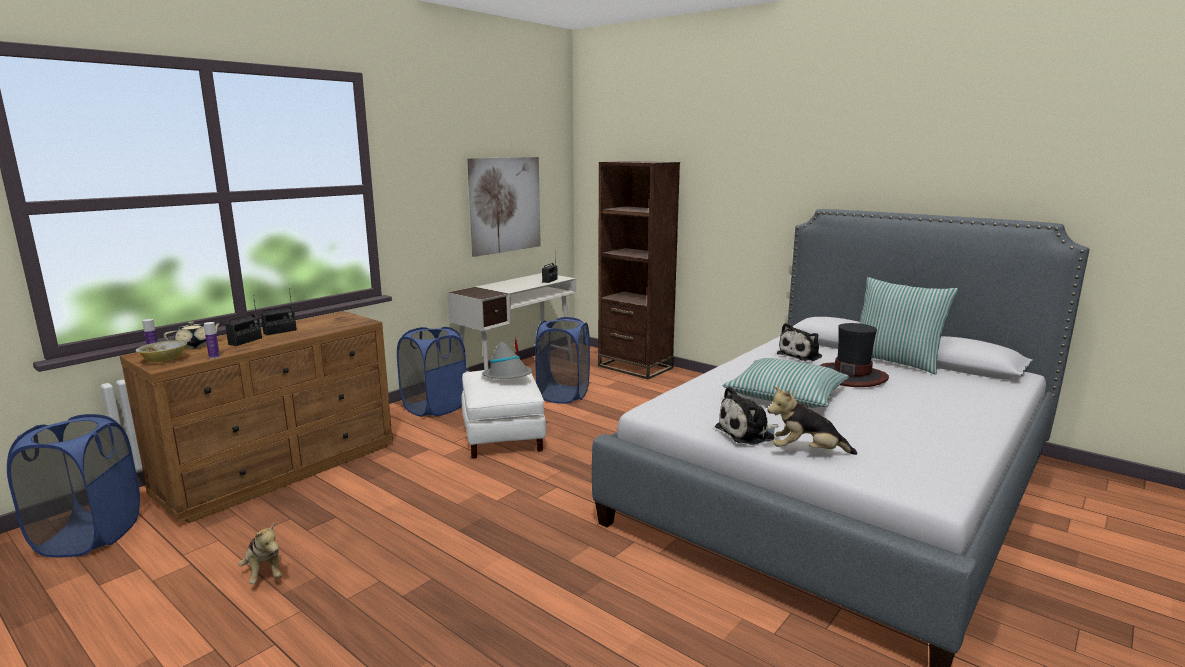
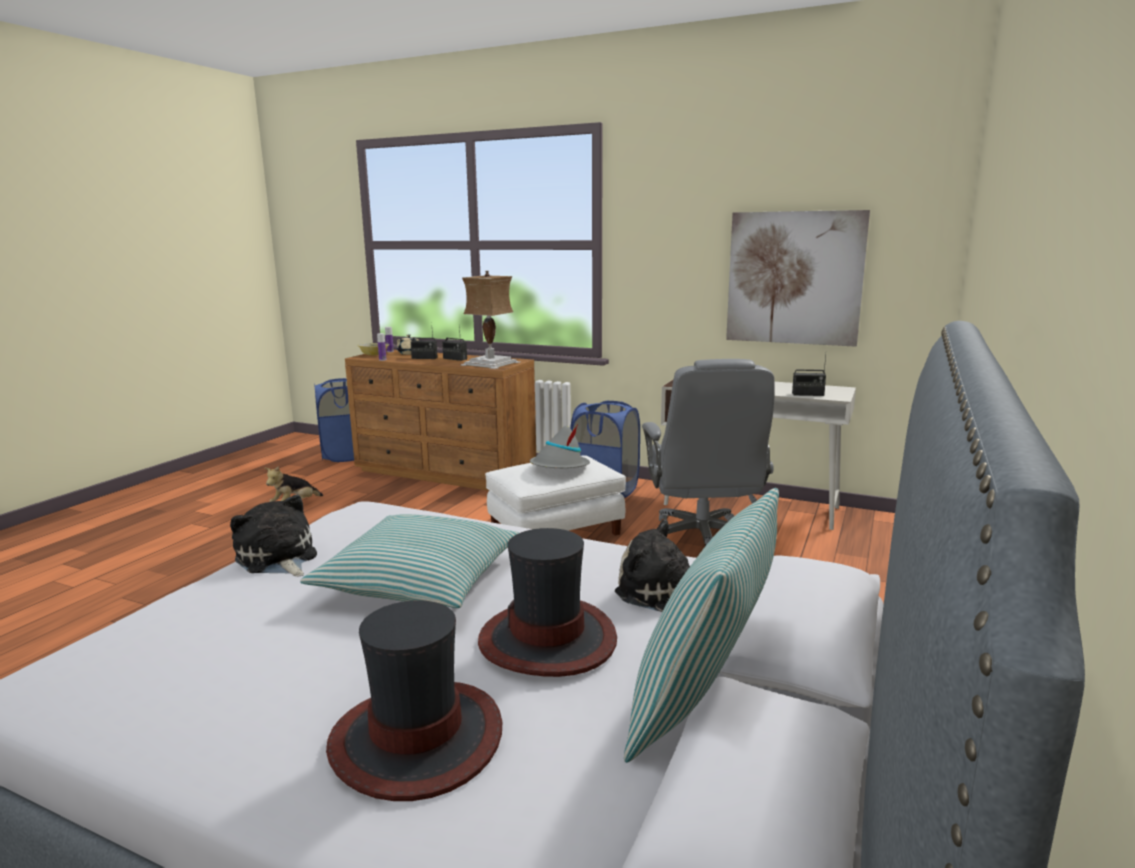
camera: 75 degrees right, 0 degrees up
blue laundry basket [535,317,590,404] -> grey office chair [642,359,775,546]
brown bookcase [598,161,680,379] -> none
plush toy [767,386,857,455] -> none
none -> hat [326,600,502,801]
none -> table lamp [461,271,520,369]

